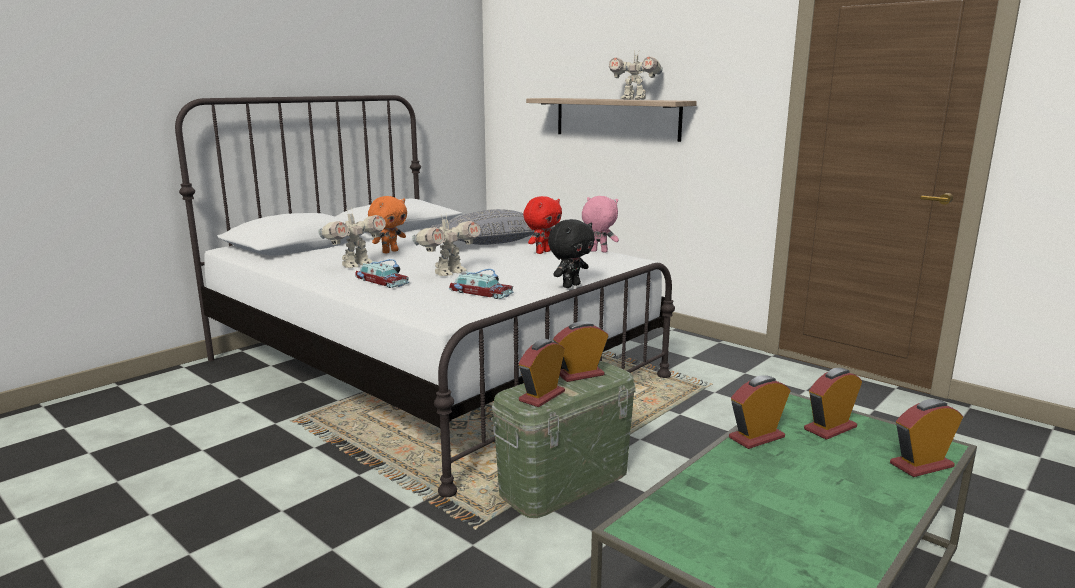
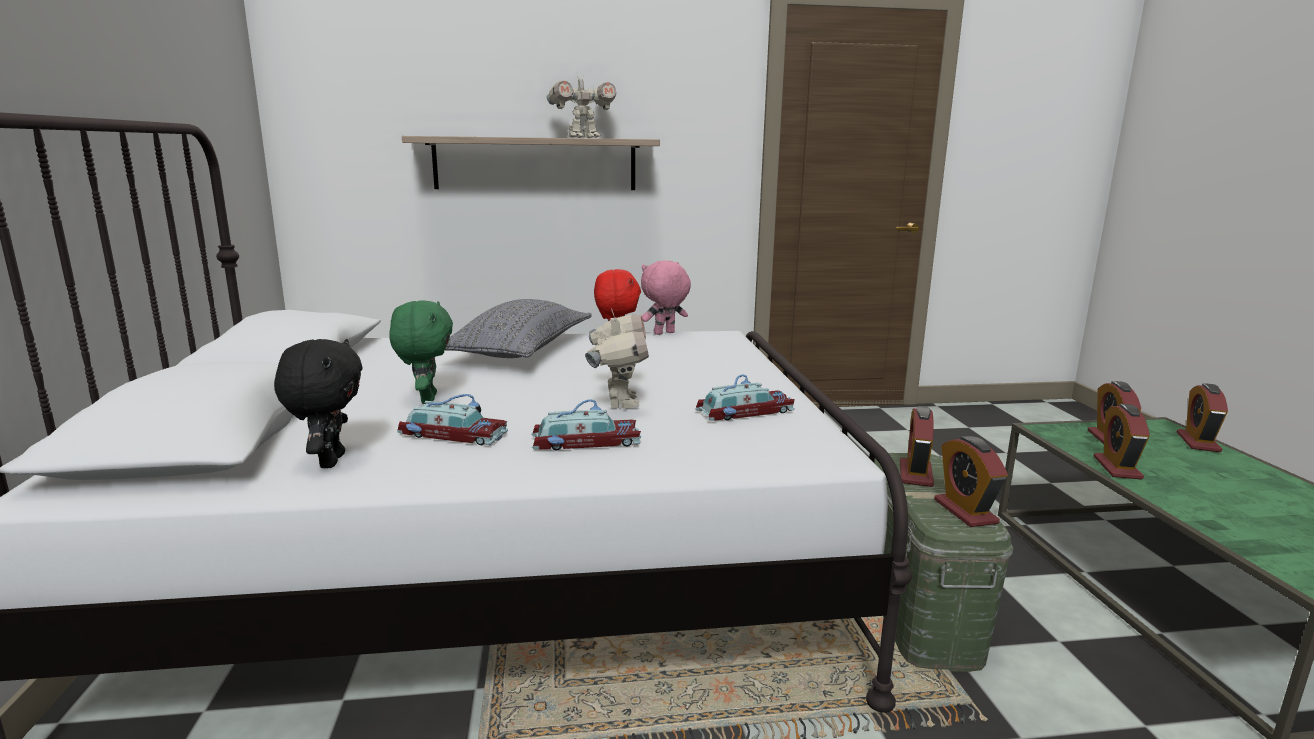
camera: 50 degrees left, 0 degrees up
toy robot [318,207,386,268] -> toy car [397,394,508,445]
orange plush toy [368,196,407,253] -> green plush toy [389,300,453,404]
black plush toy [548,219,595,288] -> black plush toy moved to [274,339,363,468]

